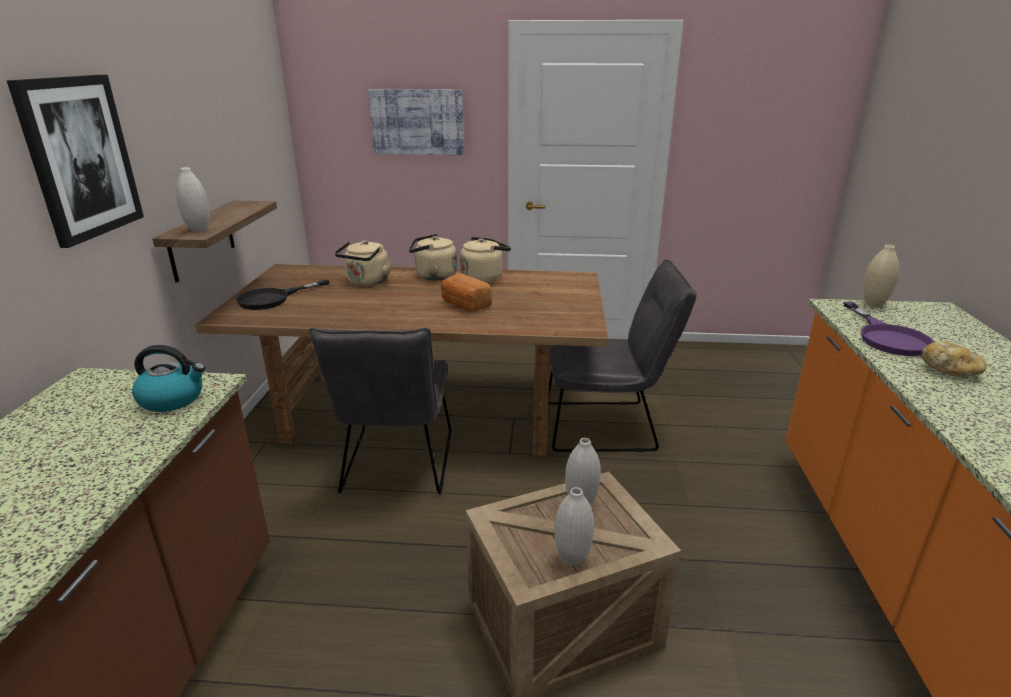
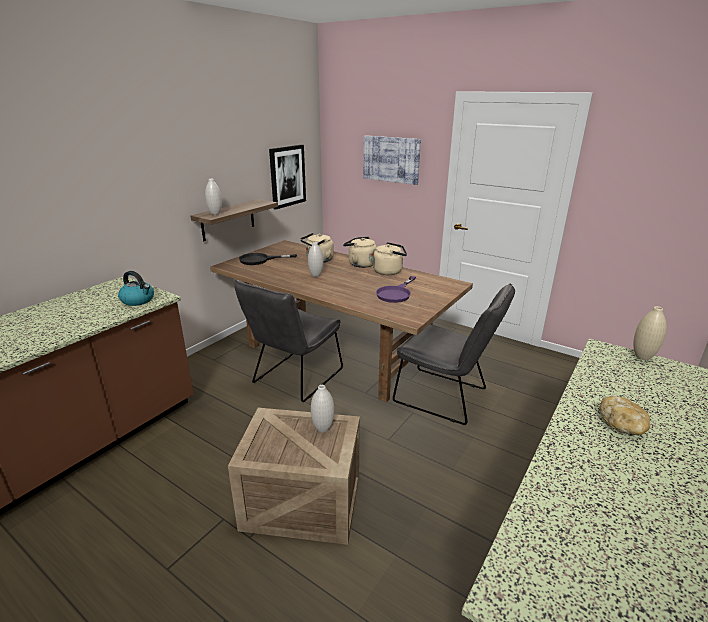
camera: 30 degrees right, 0 degrees up
picture [7,75,144,248] -> picture moved to [269,145,306,209]
bread [441,274,492,311] -> none
white vase [554,487,594,566] -> white vase moved to [308,242,324,277]
purple frying pan [844,302,934,356] -> purple frying pan moved to [376,276,416,303]

